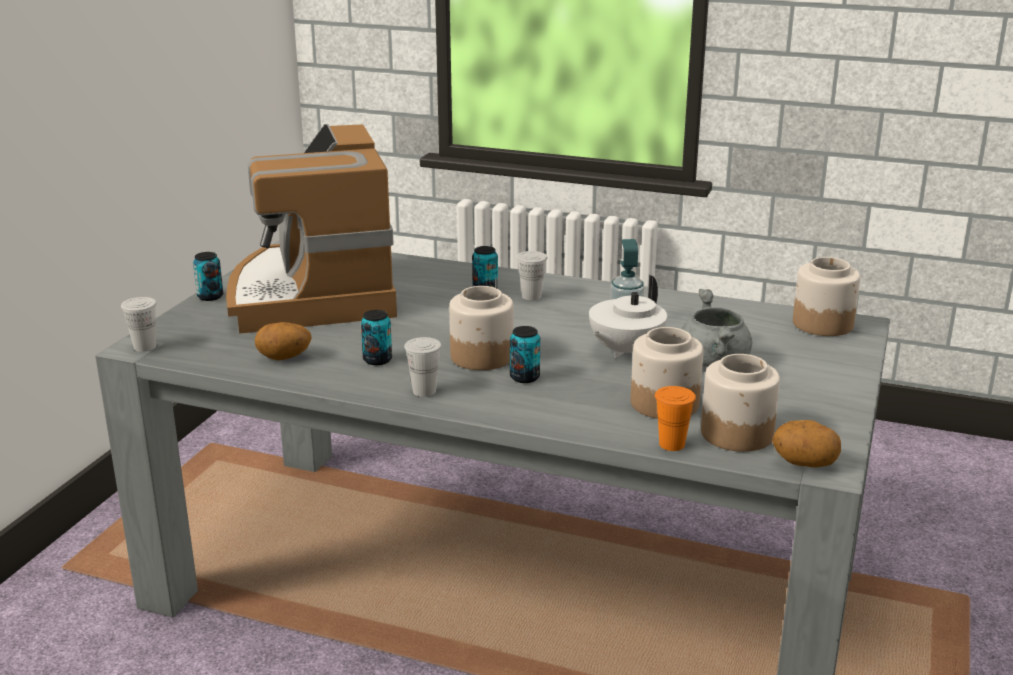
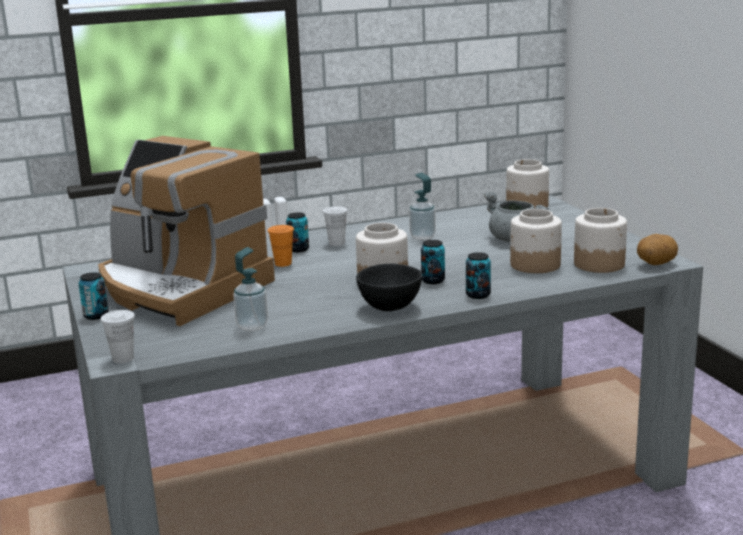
camera: 40 degrees left, 5 degrees down
potato [255,322,312,360] -> soap dispenser [233,247,268,331]
can [361,310,392,365] -> can moved to [466,252,491,299]
white cup [404,337,442,397] -> black bowl [356,264,422,311]
white teapot [589,275,667,358] -> none
orange cup [655,386,696,451] -> orange cup moved to [268,225,294,267]

